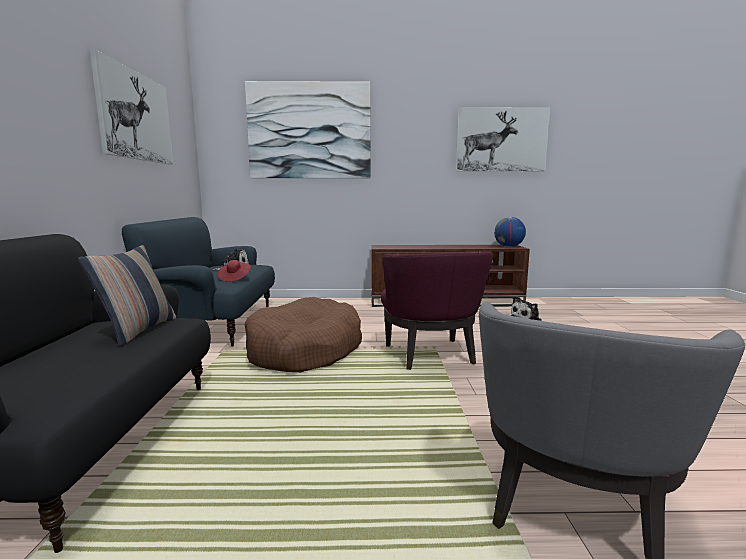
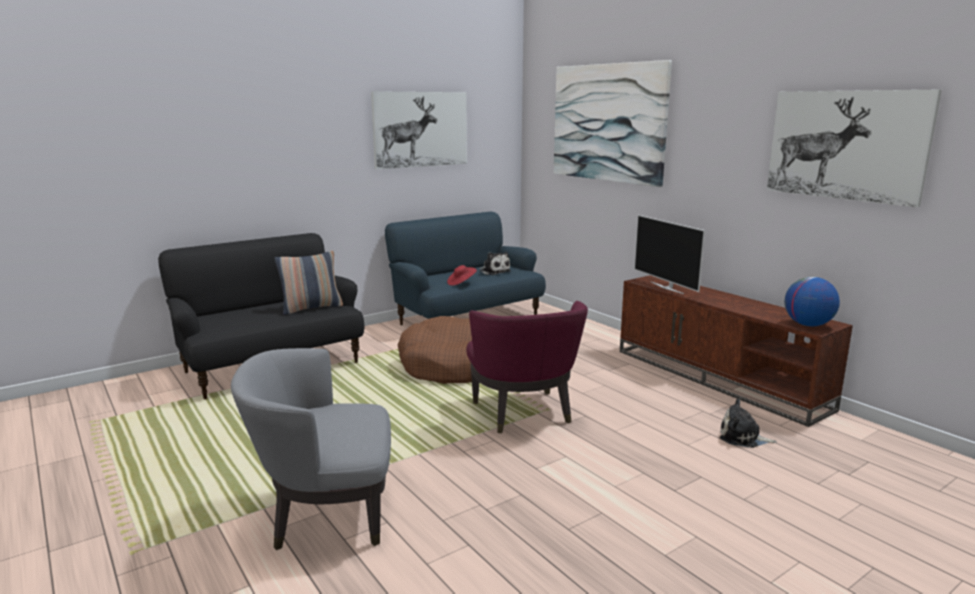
camera: 55 degrees right, 5 degrees up
purple armchair [381,251,493,370] -> purple armchair turned 60 degrees counterclockwise [466,301,588,433]
none -> television [634,215,705,294]

